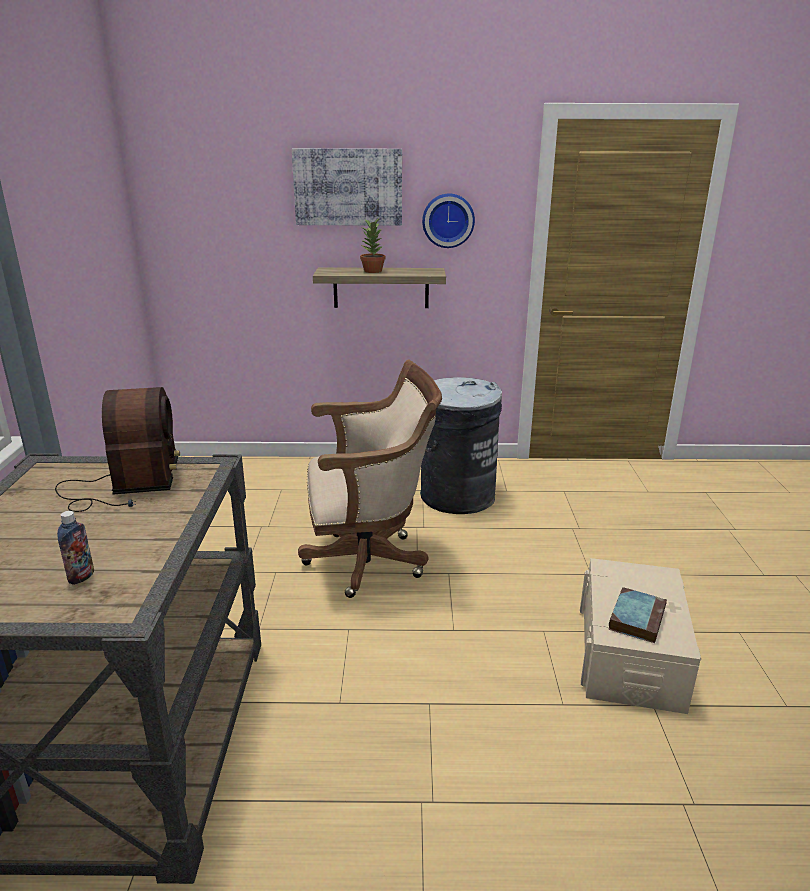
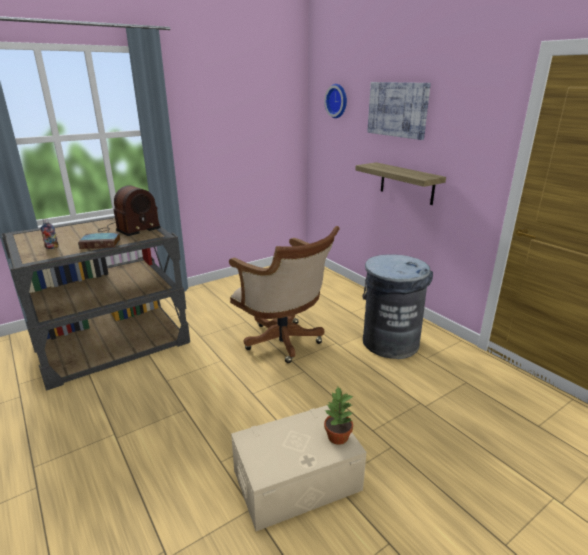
camera: 55 degrees right, 0 degrees up
potted plant [360,218,385,273] -> potted plant moved to [324,387,354,445]
wall clock [422,194,475,248] -> wall clock moved to [324,84,347,118]
book [609,587,667,643] -> book moved to [78,232,121,249]

